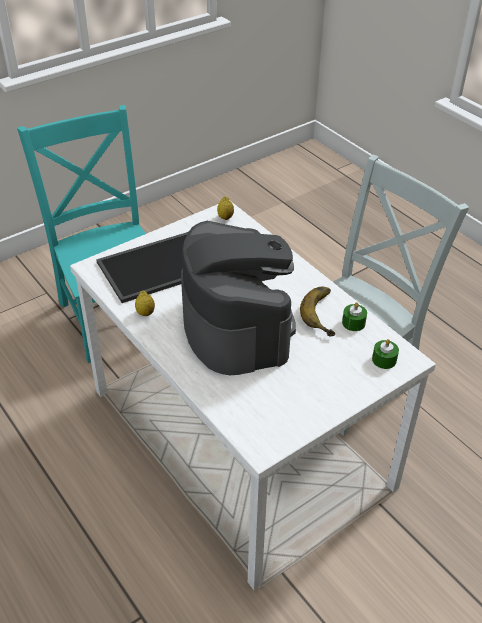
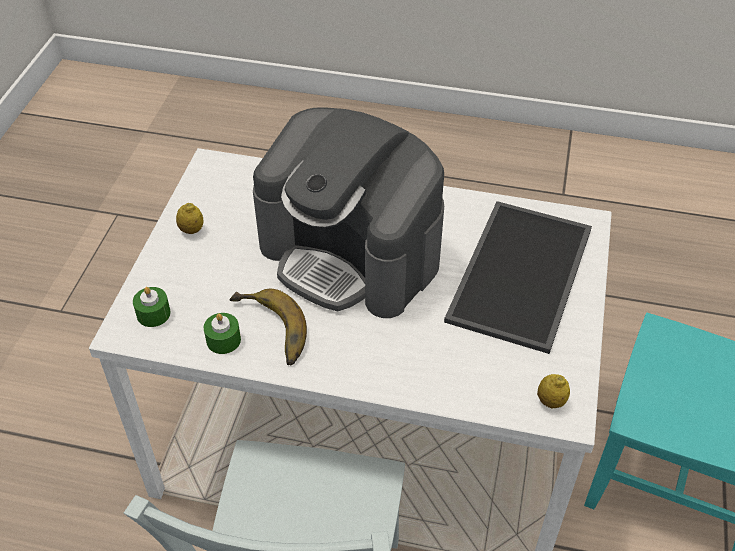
camera: 140 degrees right, 5 degrees up
lemon [135,291,155,316] -> lemon moved to [176,203,204,234]

